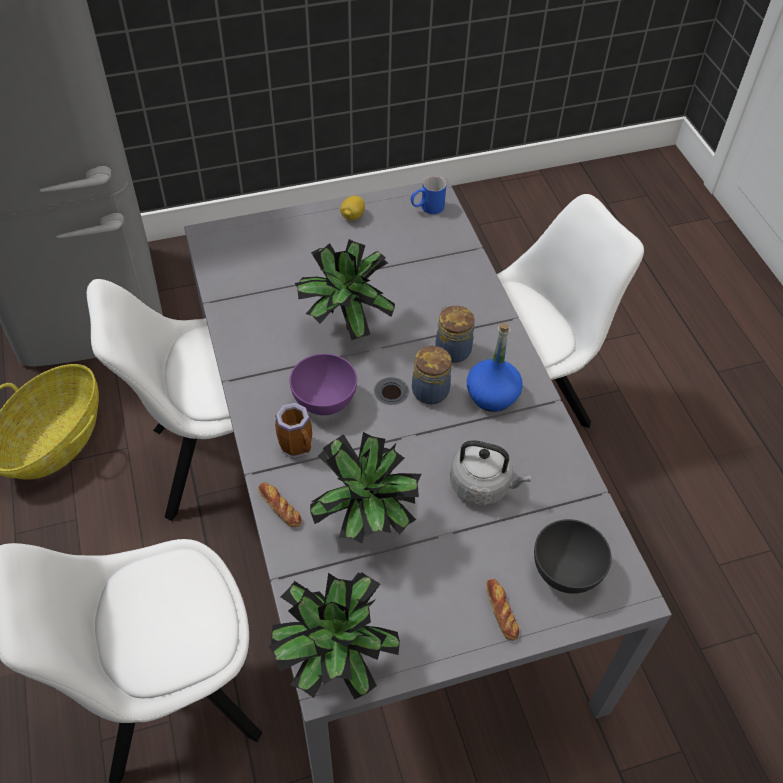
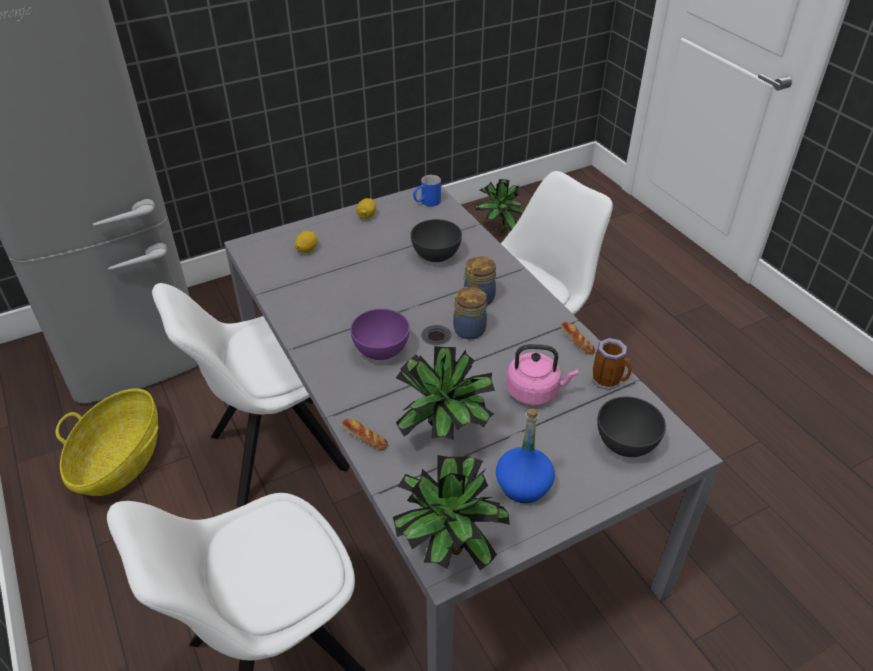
camera: 10 degrees left, 10 degrees down
mug [275,403,312,458] -> mug moved to [592,338,632,390]
potted plant [295,239,395,341] -> potted plant moved to [475,179,524,233]
grey kettle [450,440,531,505] -> pink kettle [506,344,579,406]
blue bottle [467,323,523,412] -> blue bottle moved to [496,409,555,503]
bread [485,579,519,641] -> bread moved to [561,322,595,355]
none -> lemon [295,231,318,253]
none -> grey bowl [411,219,462,262]

